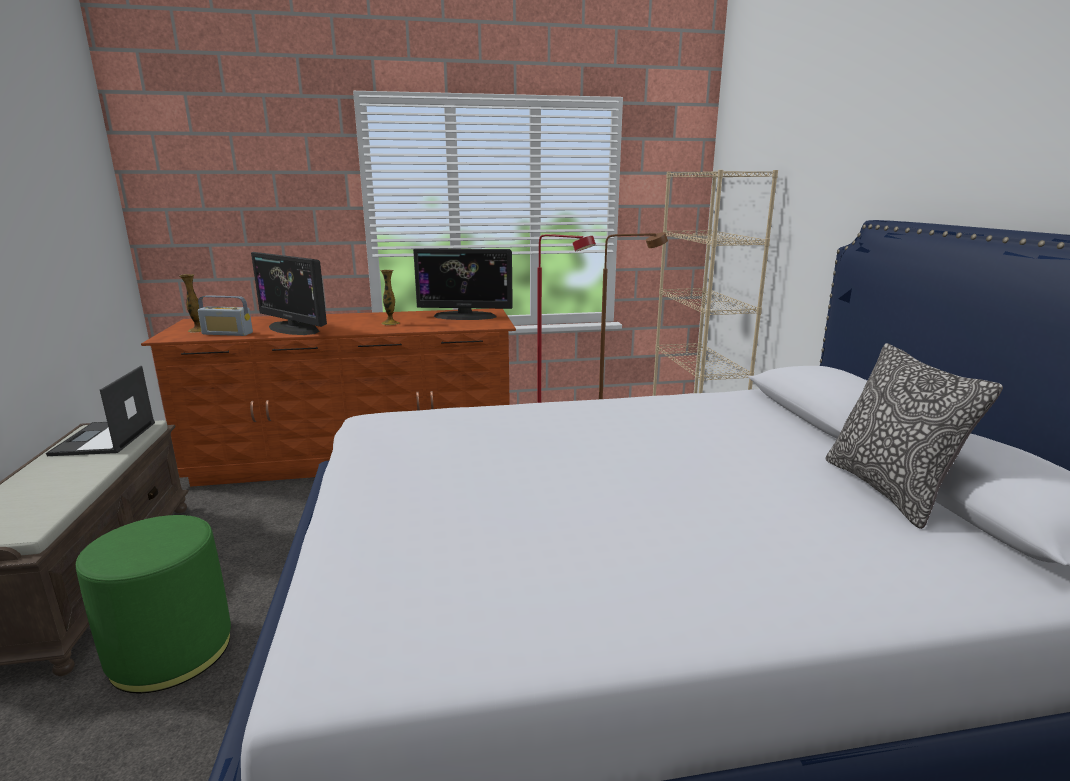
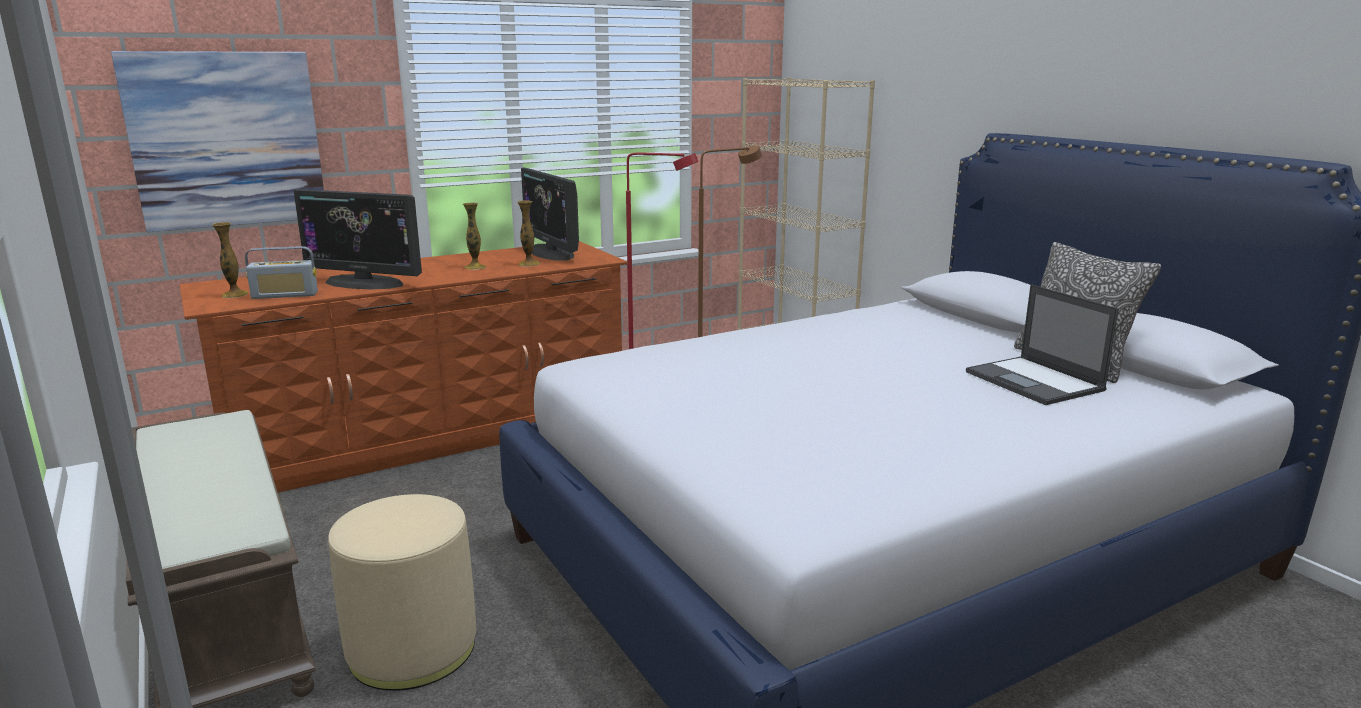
camera: 20 degrees left, 0 degrees up
laptop [46,366,155,456] -> laptop moved to [966,284,1119,405]
green ottoman [76,515,231,693] -> beige ottoman [328,494,476,691]
monitor [413,248,513,320] -> monitor turned 75 degrees clockwise [521,167,579,261]
none -> picture [111,51,324,232]
none -> vase [517,200,540,267]

